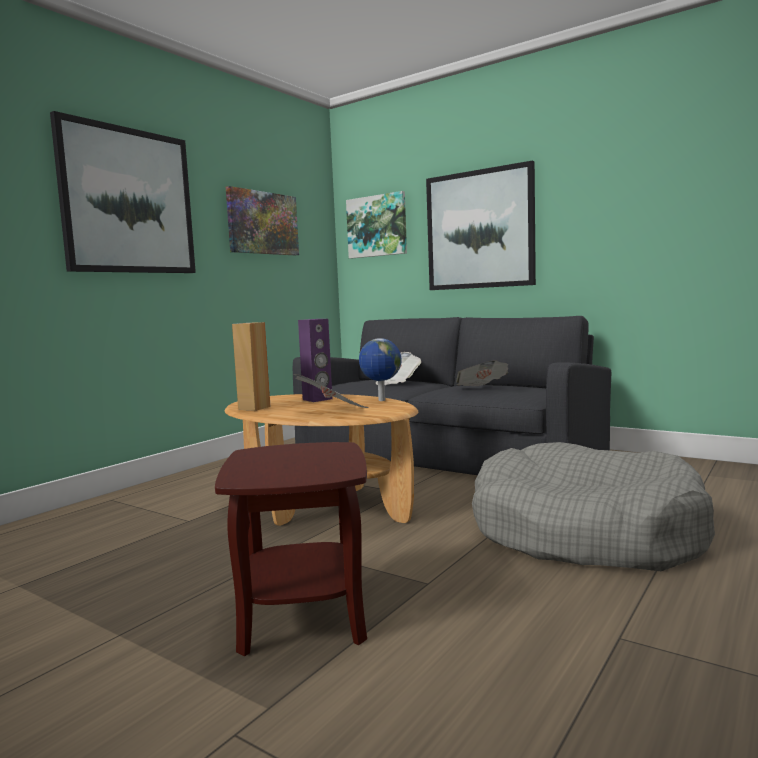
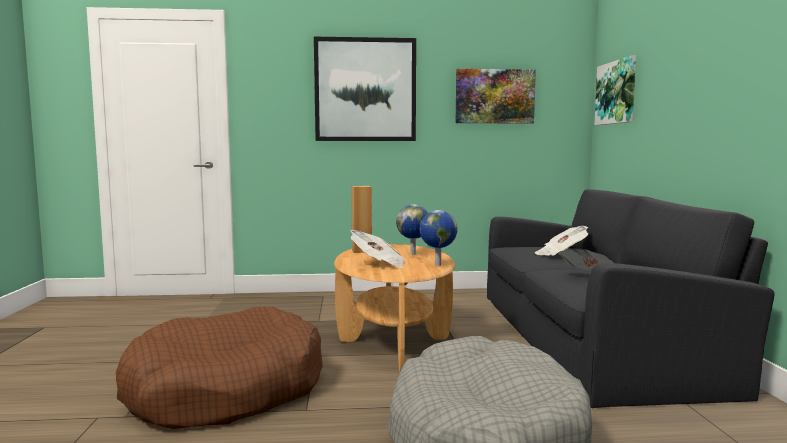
camera: 50 degrees right, 0 degrees up
brown side table [215,442,367,656] -> brown dog bed [116,307,323,429]
purple speaker [298,319,332,402] -> globe [396,204,428,255]
picture [426,161,536,290] -> none

